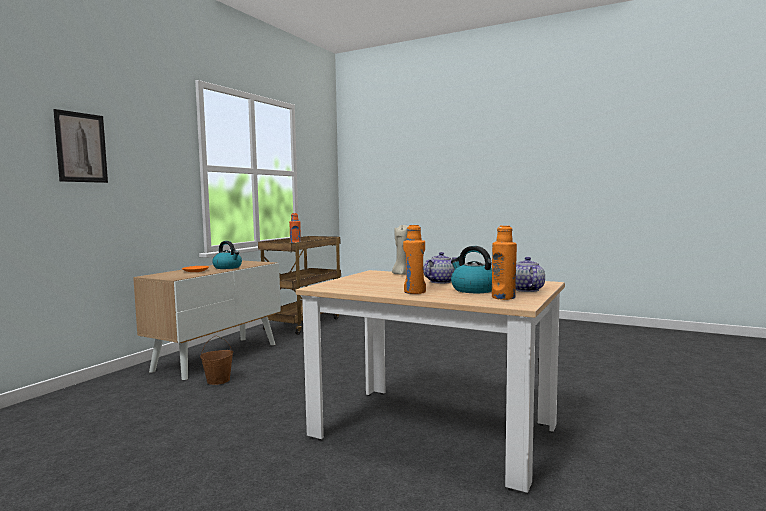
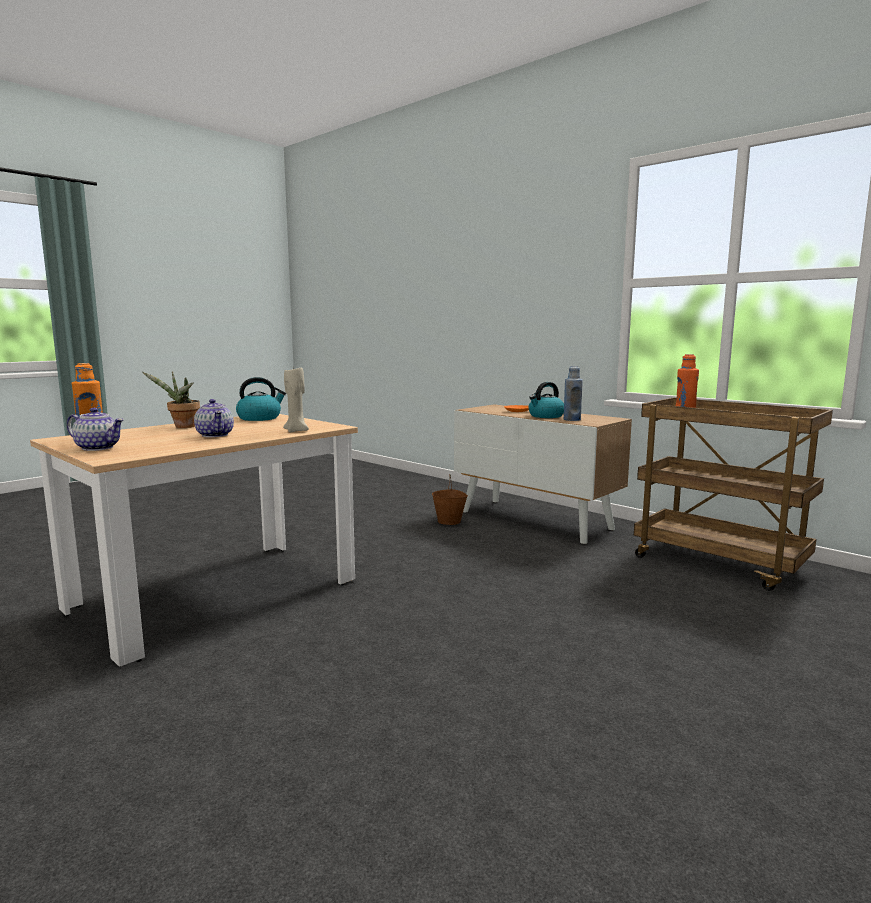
camera: 105 degrees right, 5 degrees up
picture [53,109,108,183] -> none
orange bottle [403,225,426,294] -> potted plant [142,371,200,428]
kettle [451,246,492,293] -> kettle moved to [236,377,286,421]
none -> blue bottle [564,366,583,421]

